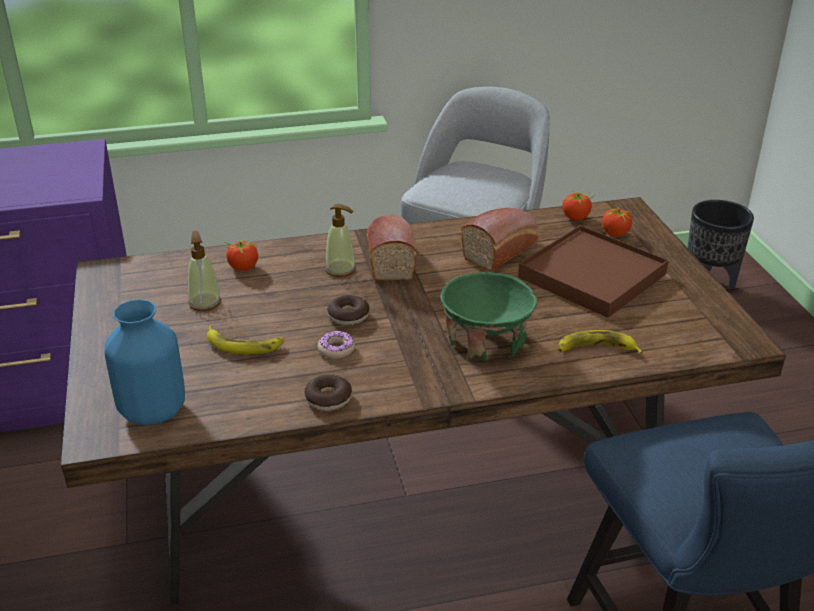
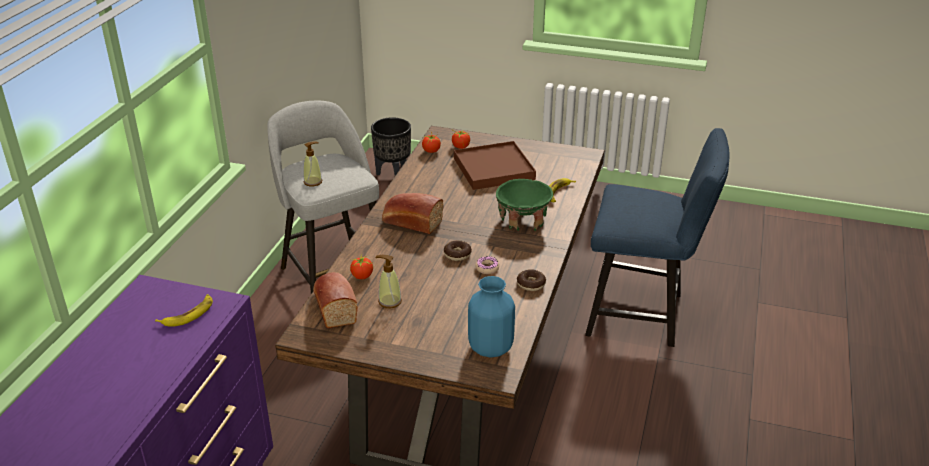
camera: 60 degrees left, 0 degrees up
banana [207,326,284,354] -> banana moved to [155,294,213,327]
soap dispenser [325,204,356,277] -> soap dispenser moved to [303,141,322,186]
bread [461,208,539,272] -> bread moved to [313,272,358,328]

